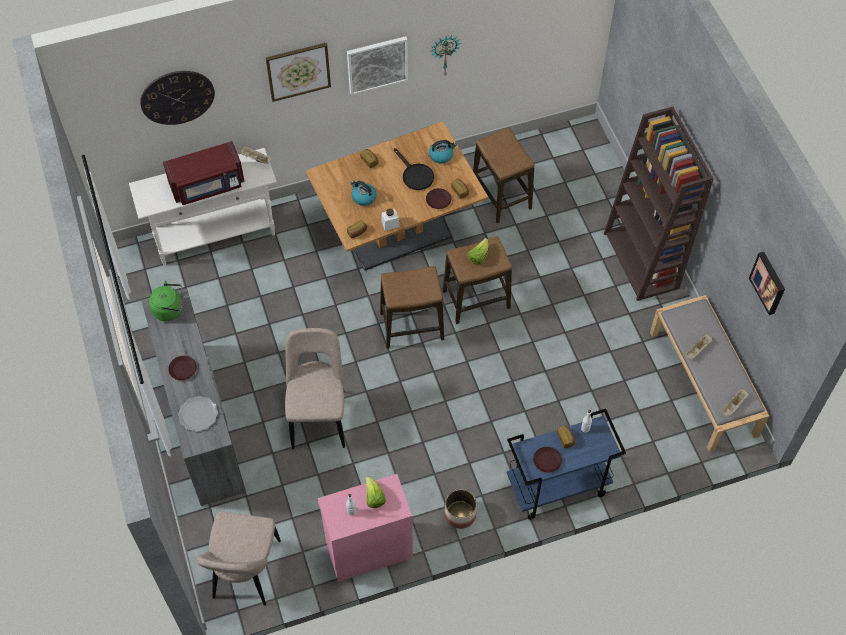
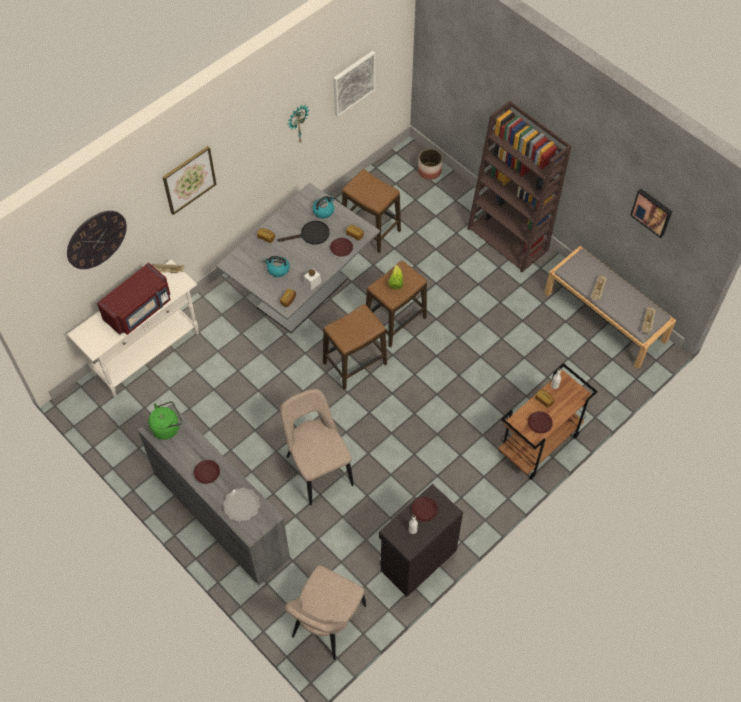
camera: 25 degrees left, 0 degrees up
beige chair [197,512,281,605] -> beige chair turned 45 degrees clockwise [285,566,366,660]
brown dining table [306,121,488,270] -> grey dining table [216,182,380,334]
pink cabinet [318,474,413,582] -> black cabinet [379,484,463,597]
picture [347,36,408,95] -> picture moved to [333,51,375,117]
lettuce [365,476,386,508] -> brown plate [412,497,438,522]
black frying pan [394,148,434,190] -> black frying pan turned 45 degrees counterclockwise [277,221,330,245]
planter [444,489,477,529] -> planter moved to [418,149,442,180]
blue cart [507,409,626,520] -> brown cart [498,363,598,480]

